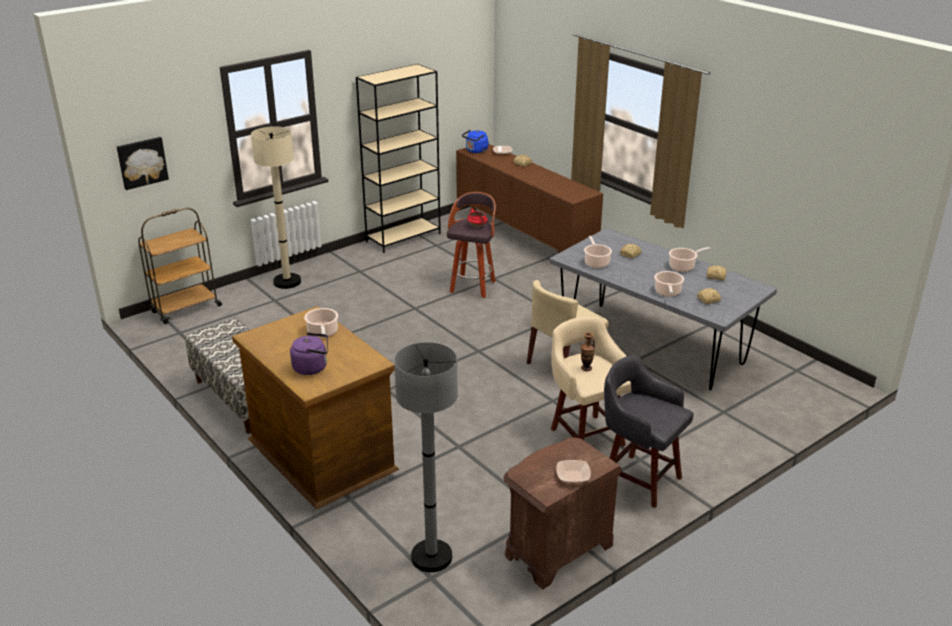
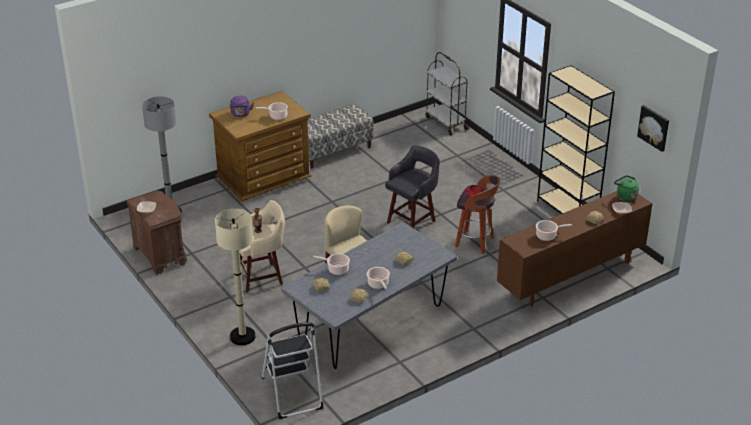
camera: 95 degrees right, 5 degrees up
picture [117,137,169,190] -> picture moved to [637,105,669,152]
brown cart [138,208,222,324] -> grey cart [425,52,470,135]
beige floor lamp [251,126,301,289] -> beige floor lamp moved to [215,209,256,345]
blue kettle [462,130,489,153] -> green kettle [614,175,639,202]
cooking pot [584,236,612,268] -> cooking pot moved to [536,220,572,241]
grey stool [604,355,694,508] -> grey stool moved to [385,146,440,228]
none -> step ladder [262,322,323,419]

